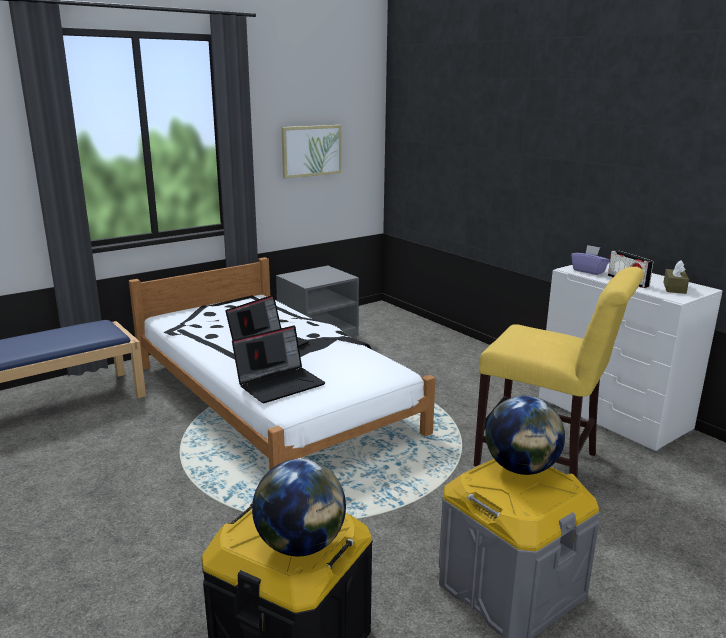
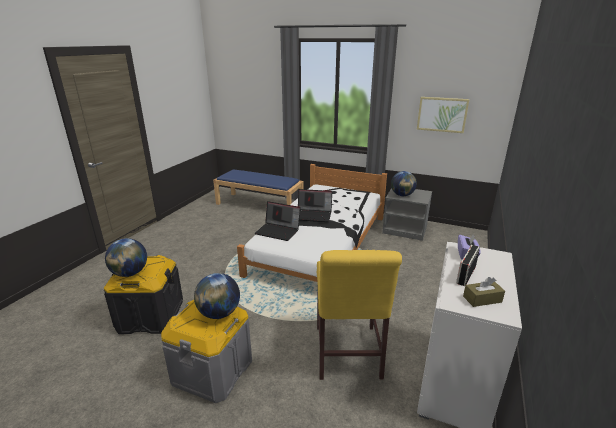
camera: 60 degrees right, 5 degrees up
none -> globe [391,171,417,196]

